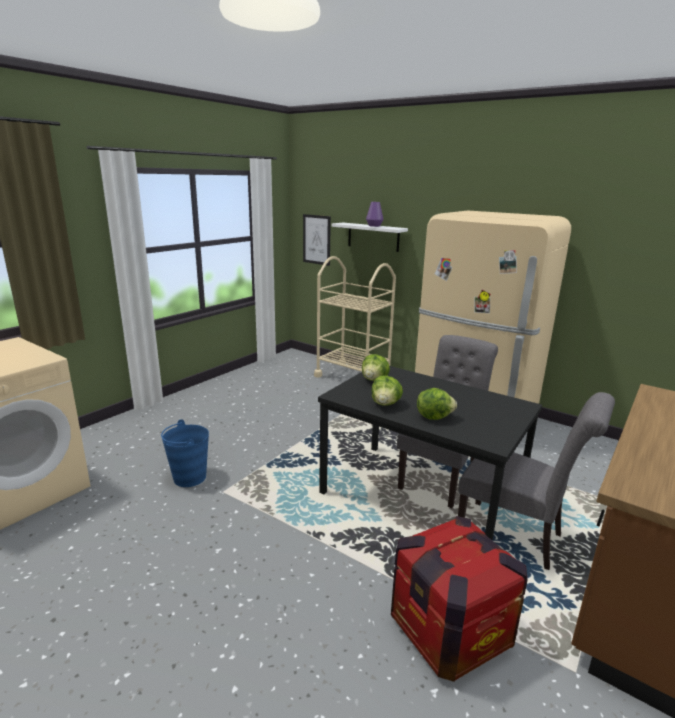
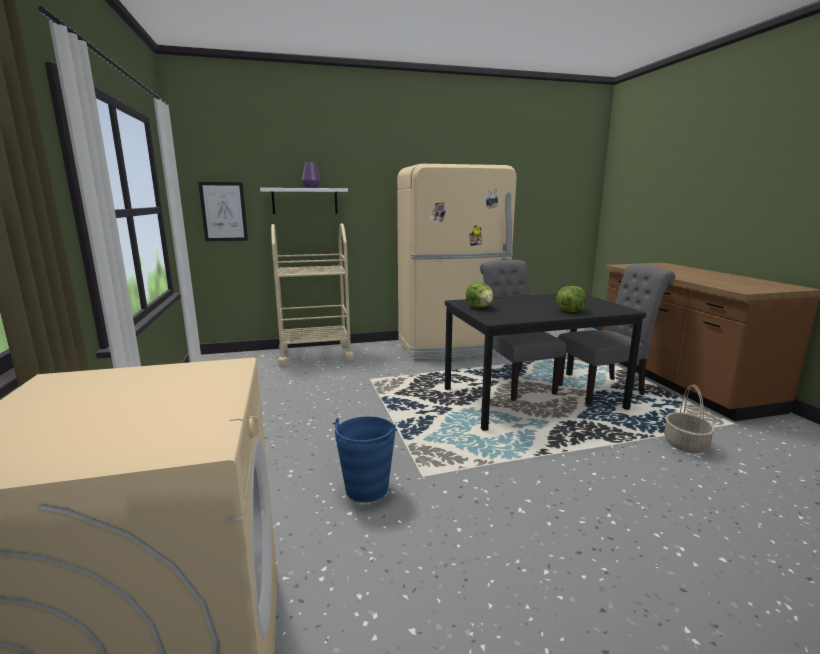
camera: 50 degrees left, 5 degrees down
lettuce [372,375,403,405] -> none
crate [391,516,528,682] -> basket [664,384,715,453]

